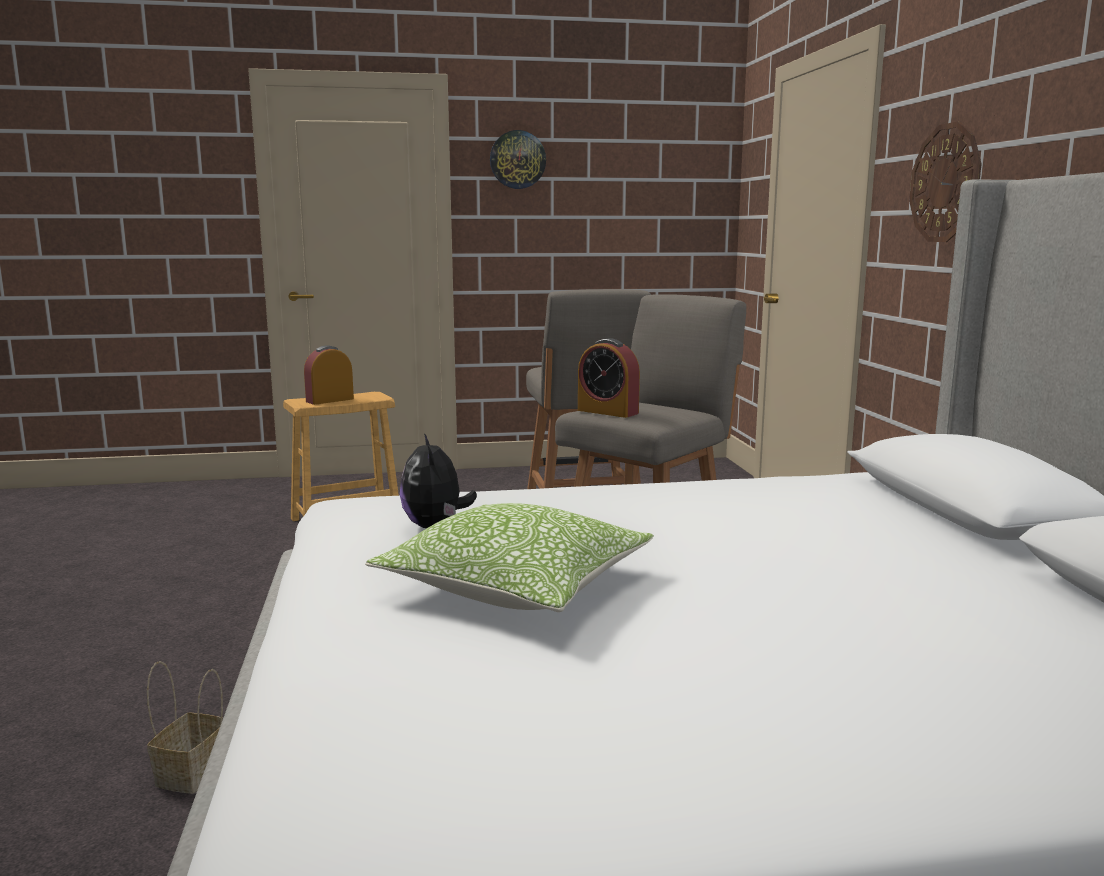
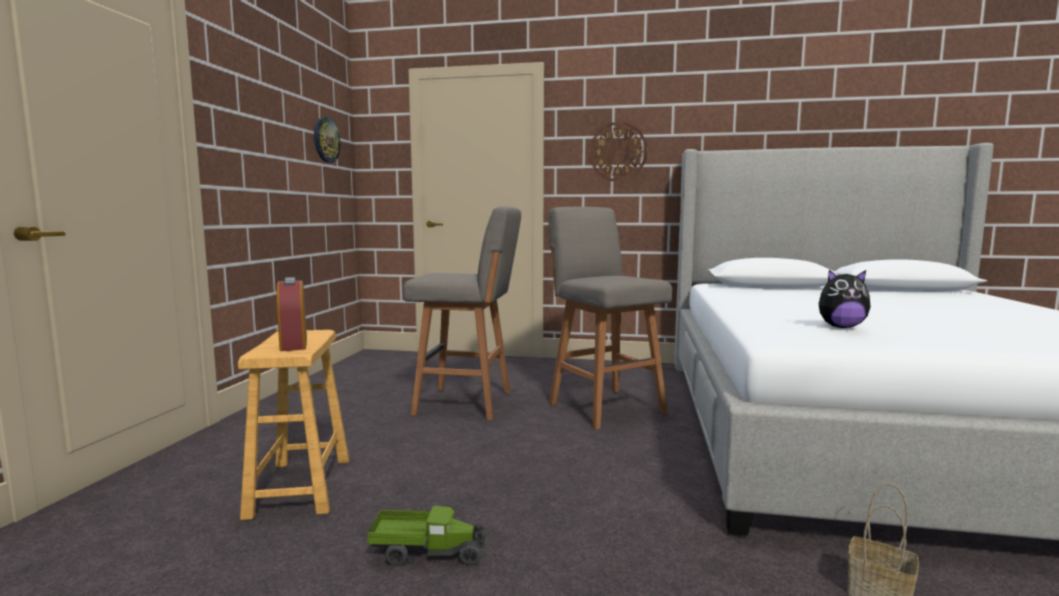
camera: 70 degrees left, 5 degrees down
pillow [365,503,654,612] -> none
wall clock [490,130,546,189] -> wall clock moved to [314,117,340,163]
alarm clock [578,338,640,418] -> none
none -> toy truck [367,506,486,566]

